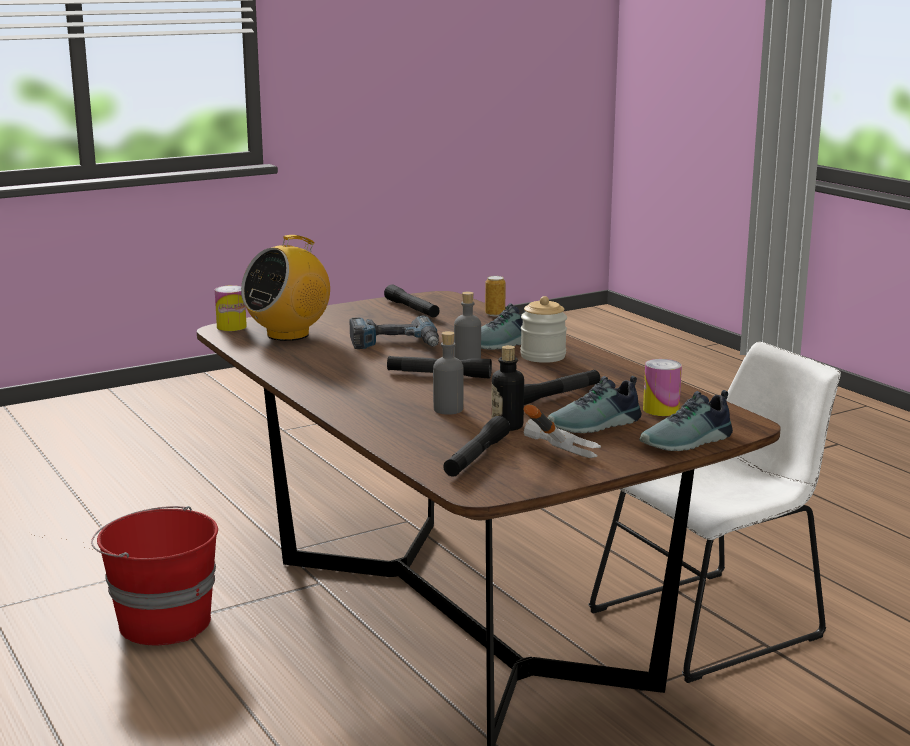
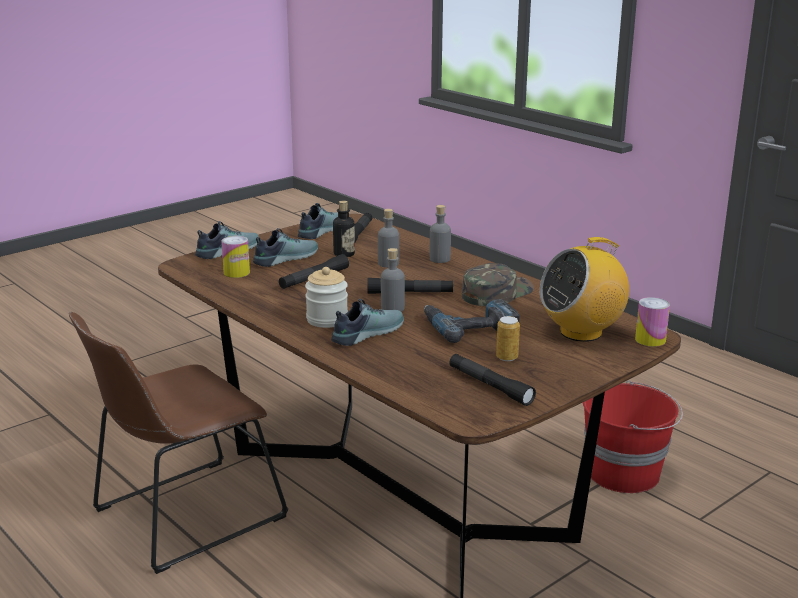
camera: 170 degrees right, 5 degrees up
radio [241,235,330,341] -> radio turned 150 degrees counterclockwise [540,237,629,342]
can [485,276,506,316] -> can moved to [496,316,520,361]
hammer [523,404,601,458] -> shoe [298,203,338,239]
white chair [588,342,841,683] -> brown chair [69,312,288,574]
none -> grey bottle [430,205,451,263]
none -> green cap [462,263,534,306]

